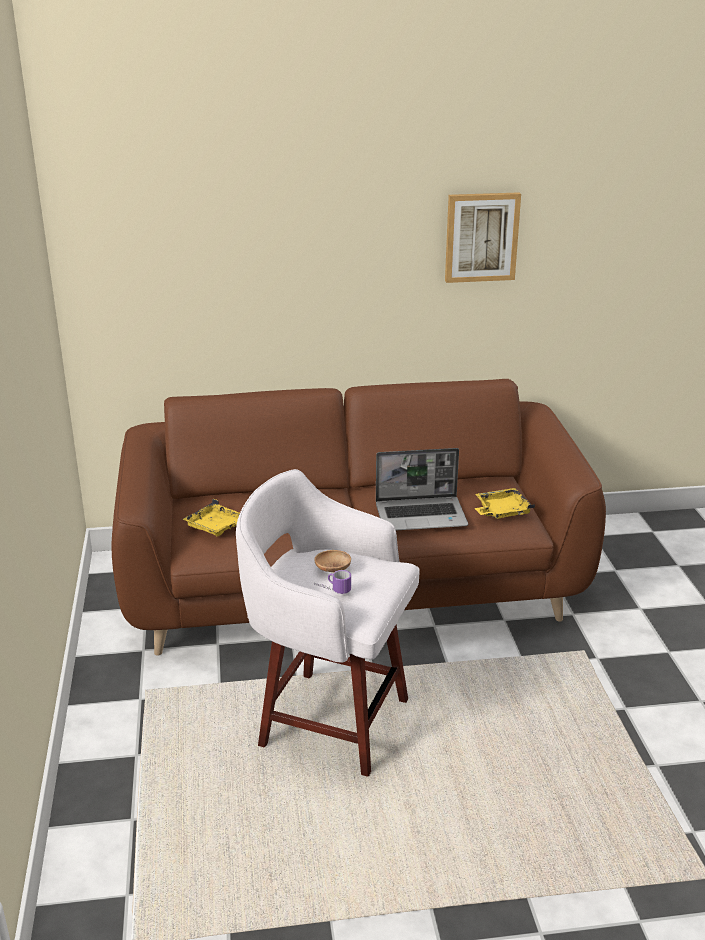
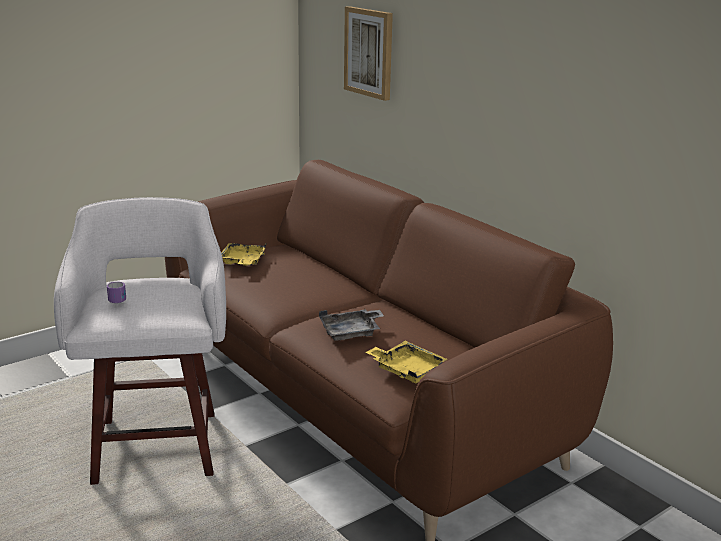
camera: 60 degrees right, 5 degrees down
brown bowl [314,550,351,572] -> none
laptop [376,448,468,530] -> grey tray [319,309,384,341]
picture [445,192,521,283] -> picture moved to [344,6,393,101]

